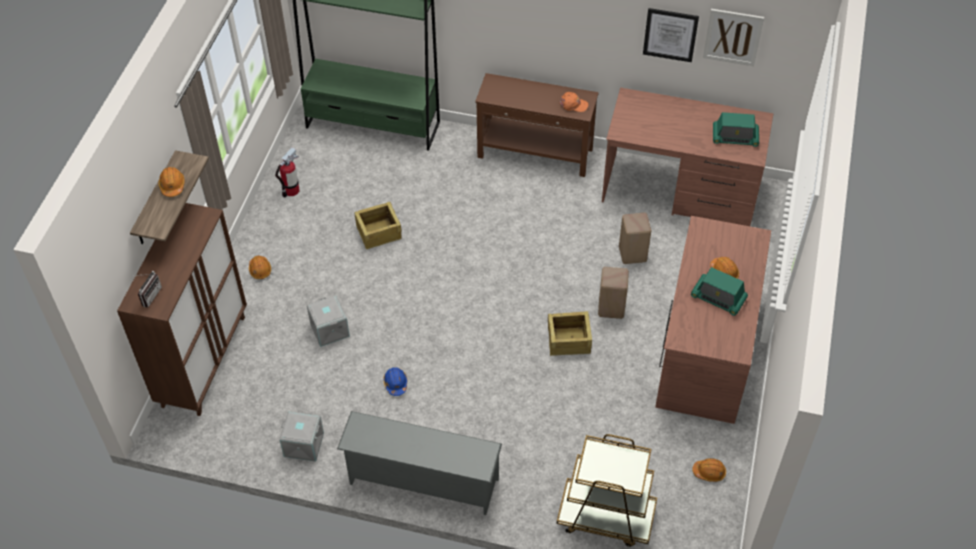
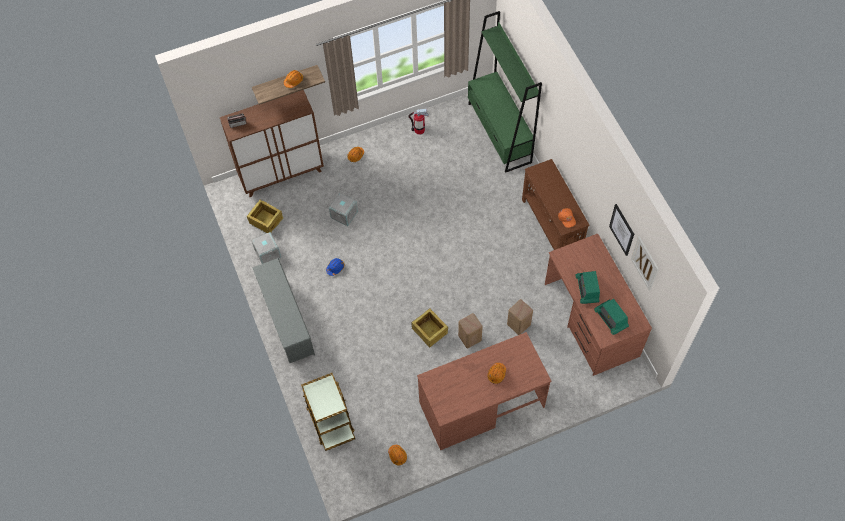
camera: 55 degrees right, 10 degrees up
crate [354,202,402,249] -> crate moved to [247,200,283,233]
radio [691,267,748,316] -> radio moved to [576,271,600,304]

